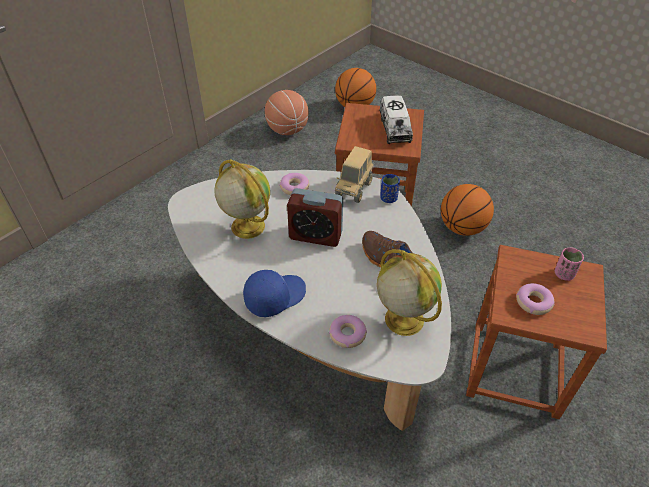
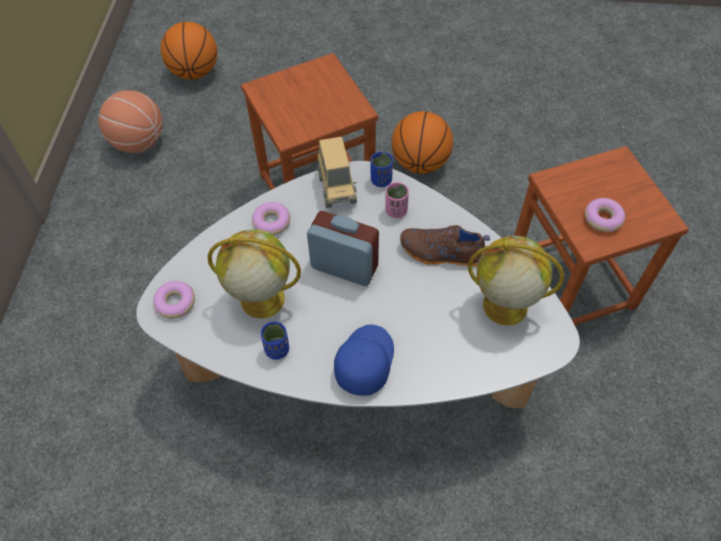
camera: 35 degrees left, 10 degrees up
alarm clock [287,188,343,247] -> alarm clock turned 135 degrees counterclockwise [307,211,379,286]
donut [329,315,367,348] -> donut moved to [153,281,195,319]
toy truck [379,95,413,144] -> none
pink cup [555,247,584,281] -> pink cup moved to [385,182,409,218]
none -> blue cup [261,321,289,360]

